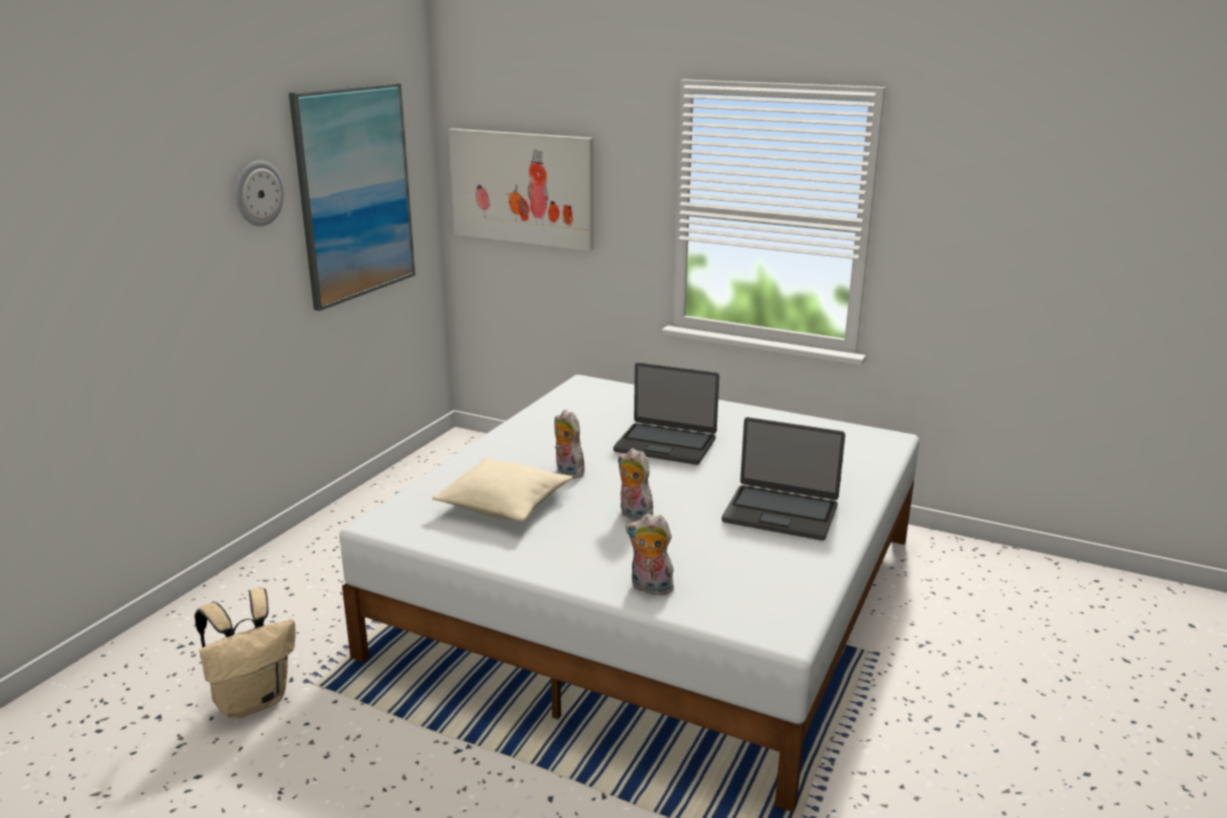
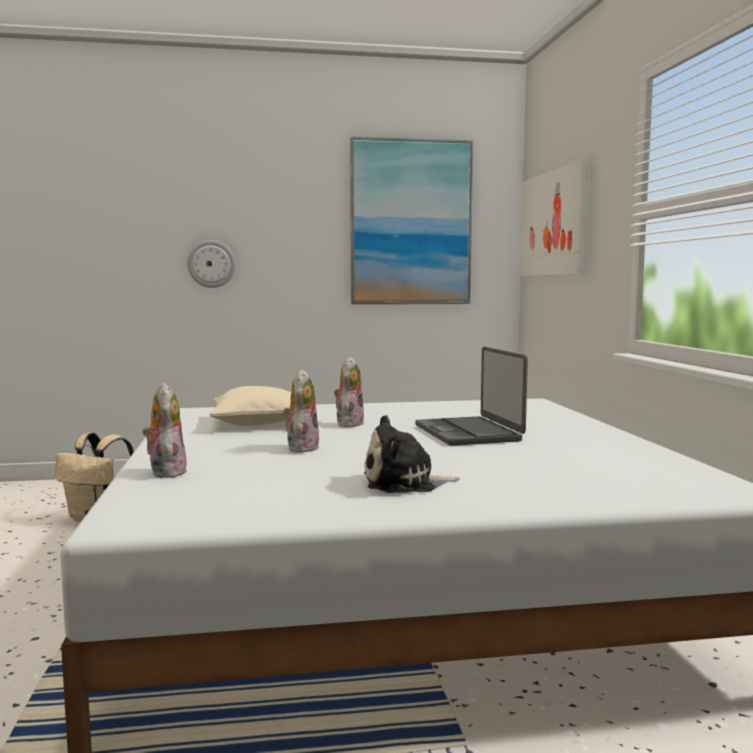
camera: 55 degrees right, 15 degrees down
wall clock [235,161,284,226] -> wall clock moved to [187,240,236,288]
laptop [722,417,845,540] -> plush toy [364,415,460,493]

